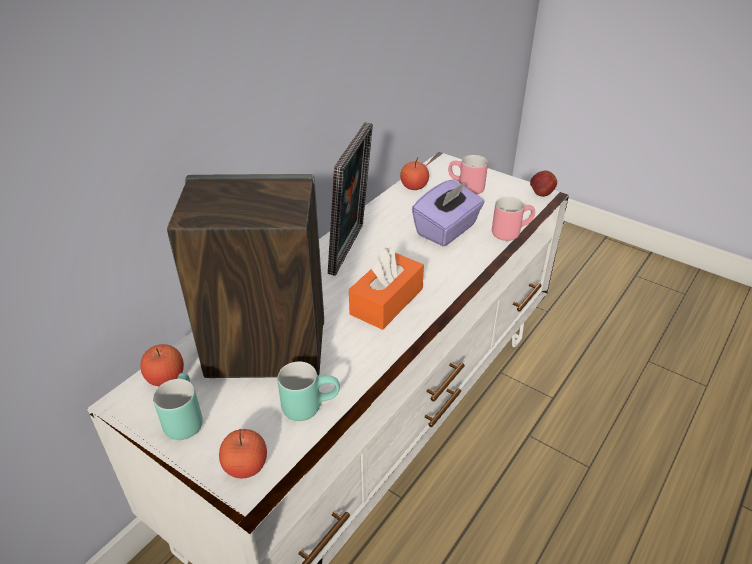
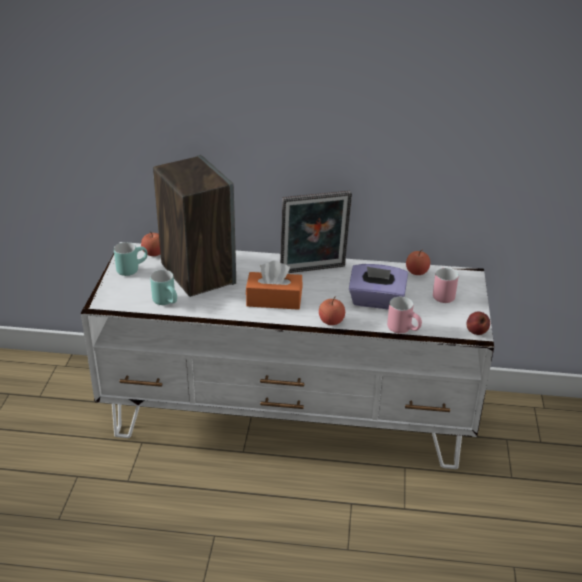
camera: 60 degrees right, 5 degrees down
apple [219,429,267,479] -> apple moved to [319,297,345,325]

